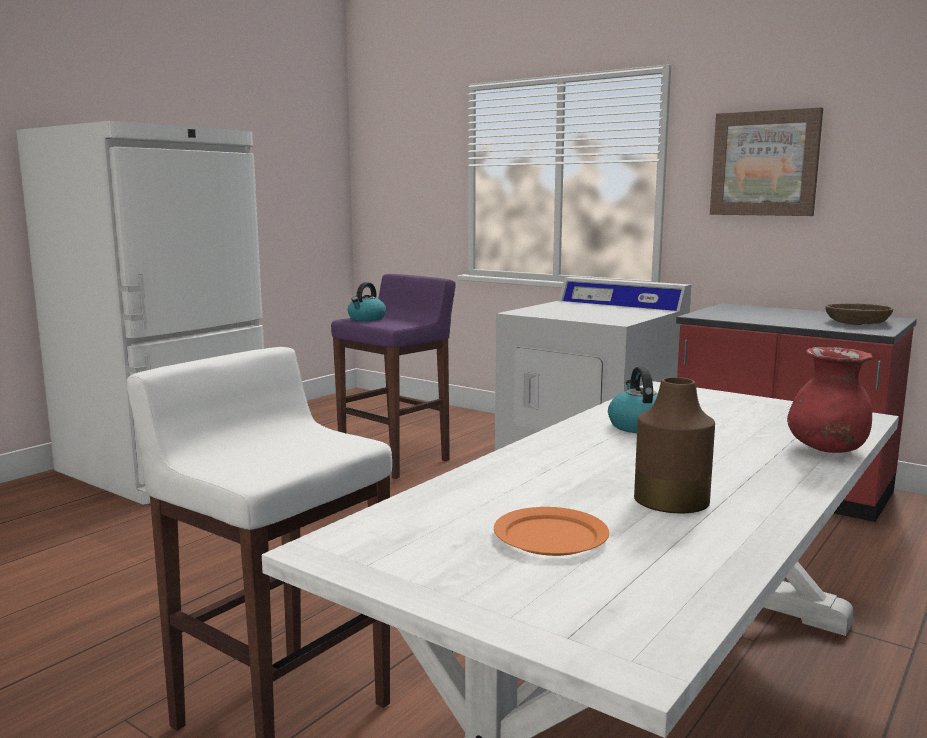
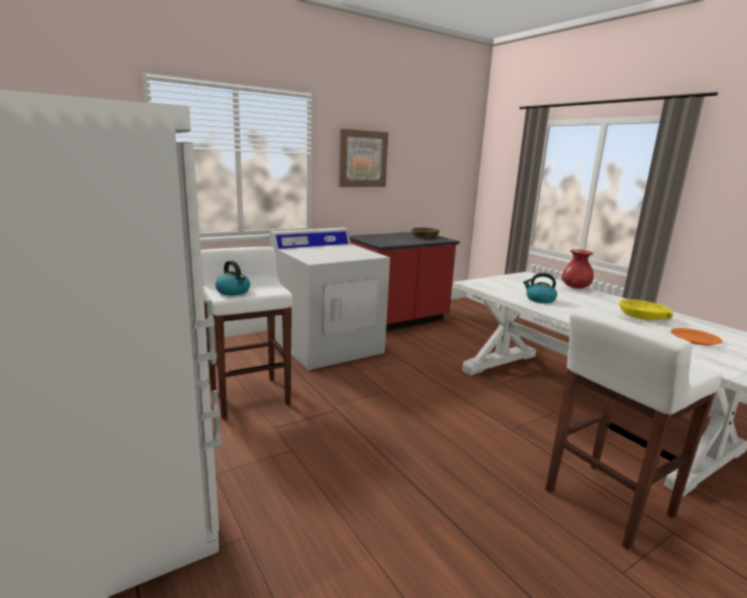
camera: 70 degrees left, 5 degrees up
purple stool [331,274,456,479] -> white stool [201,247,292,419]
brown vase [634,377,715,513] -> yellow bowl [619,299,673,320]

